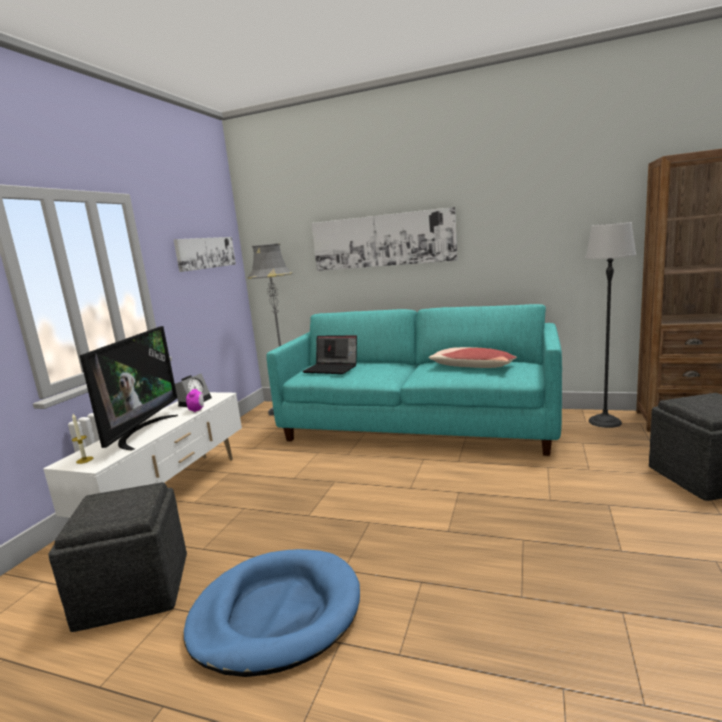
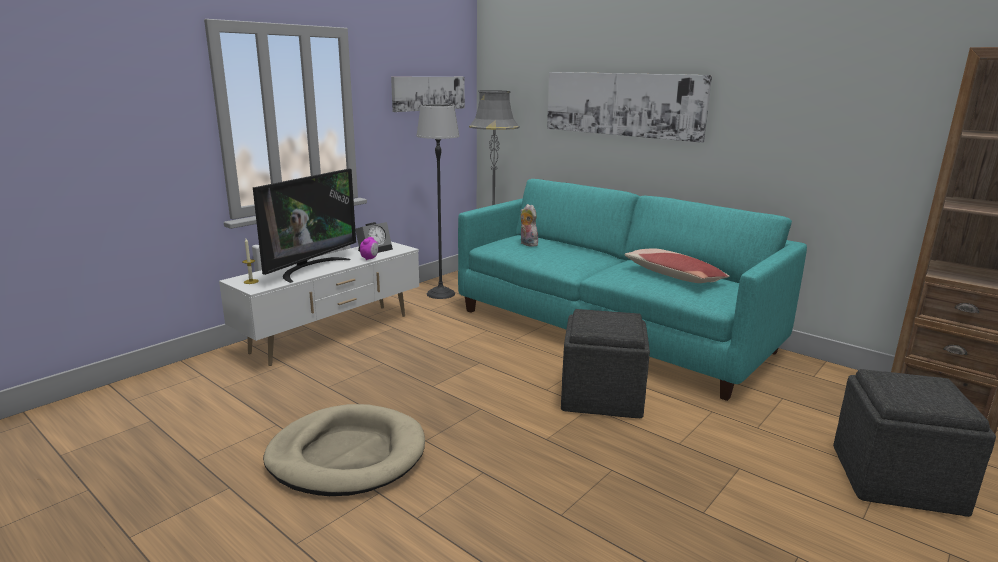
camera: 20 degrees right, 5 degrees up
grey ottoman [48,482,187,632] -> grey ottoman moved to [561,309,650,418]
blue dog bed [184,549,360,677] -> beige dog bed [263,404,425,496]
laptop [302,336,357,374] -> plush toy [520,204,538,247]
floor lamp [585,222,636,428] -> floor lamp moved to [416,104,460,299]

